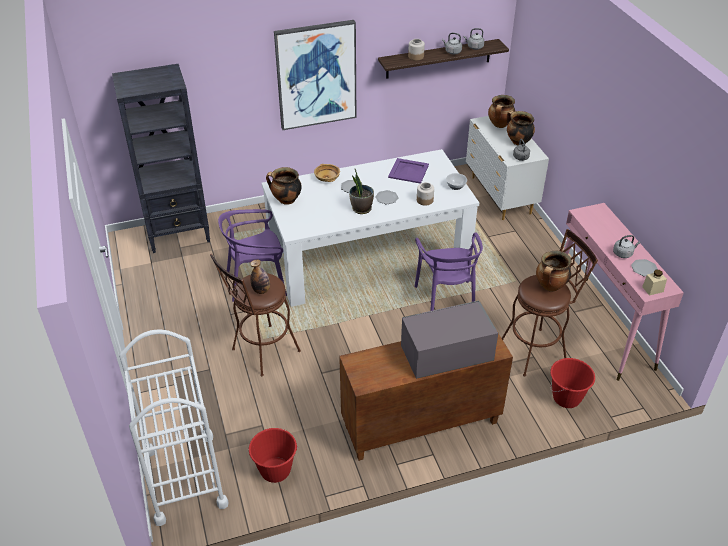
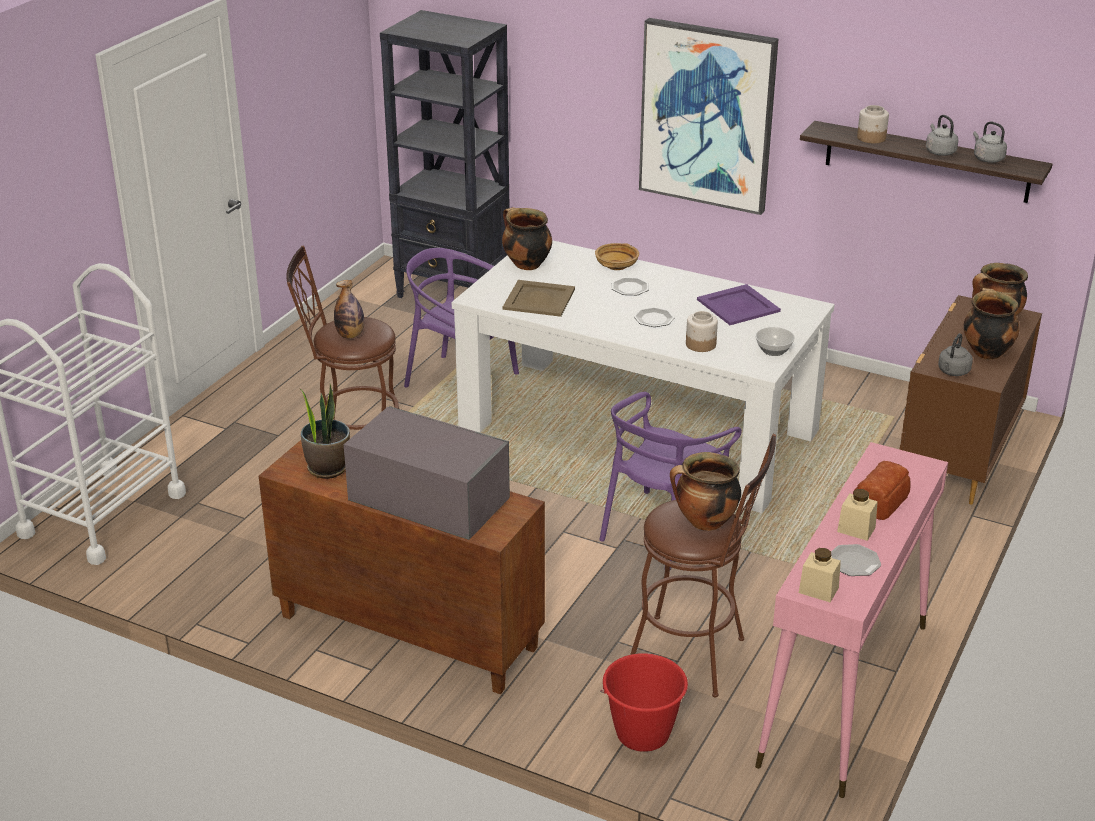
camera: 45 degrees right, 10 degrees down
red bucket [248,428,298,483] -> none
potted plant [349,169,374,214] -> potted plant moved to [299,384,350,479]
white dresser [466,116,549,220] -> brown dresser [900,295,1042,505]
grey kettle [613,235,640,258] -> beige jar [837,489,878,541]
none -> beige tray [503,280,575,317]
none -> bread [854,461,911,520]

